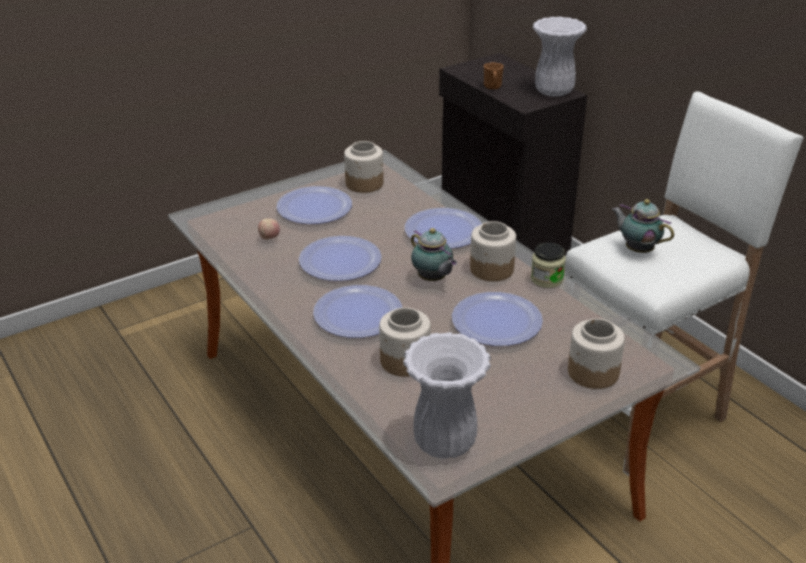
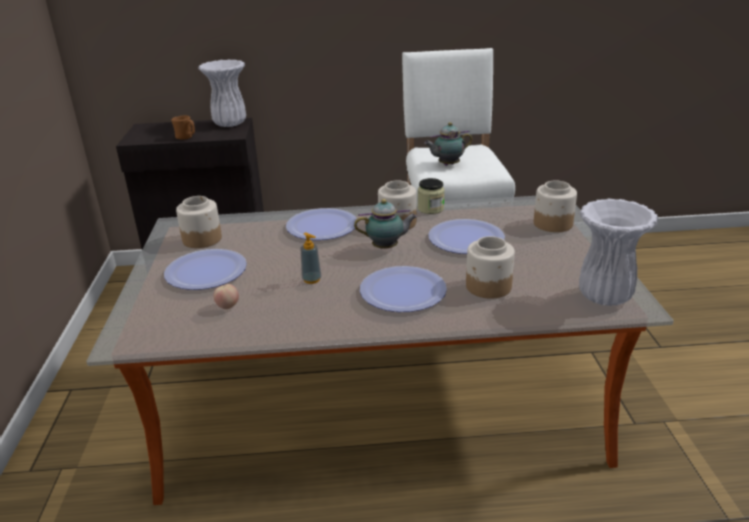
camera: 60 degrees left, 5 degrees down
plate [299,236,382,281] -> soap dispenser [300,232,321,284]

